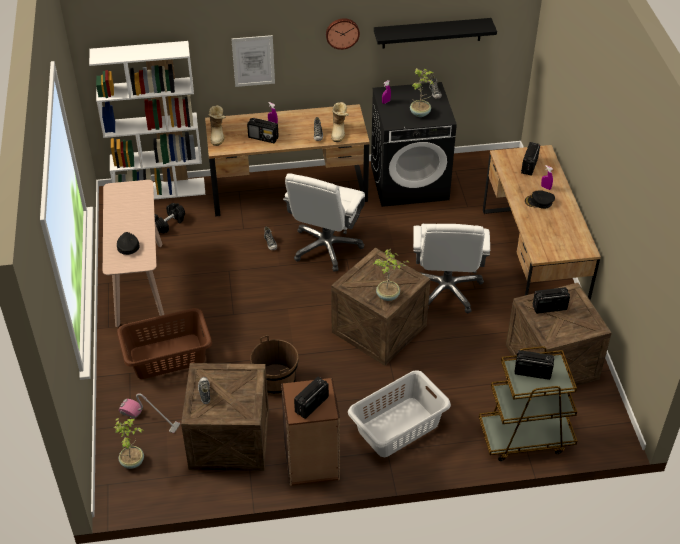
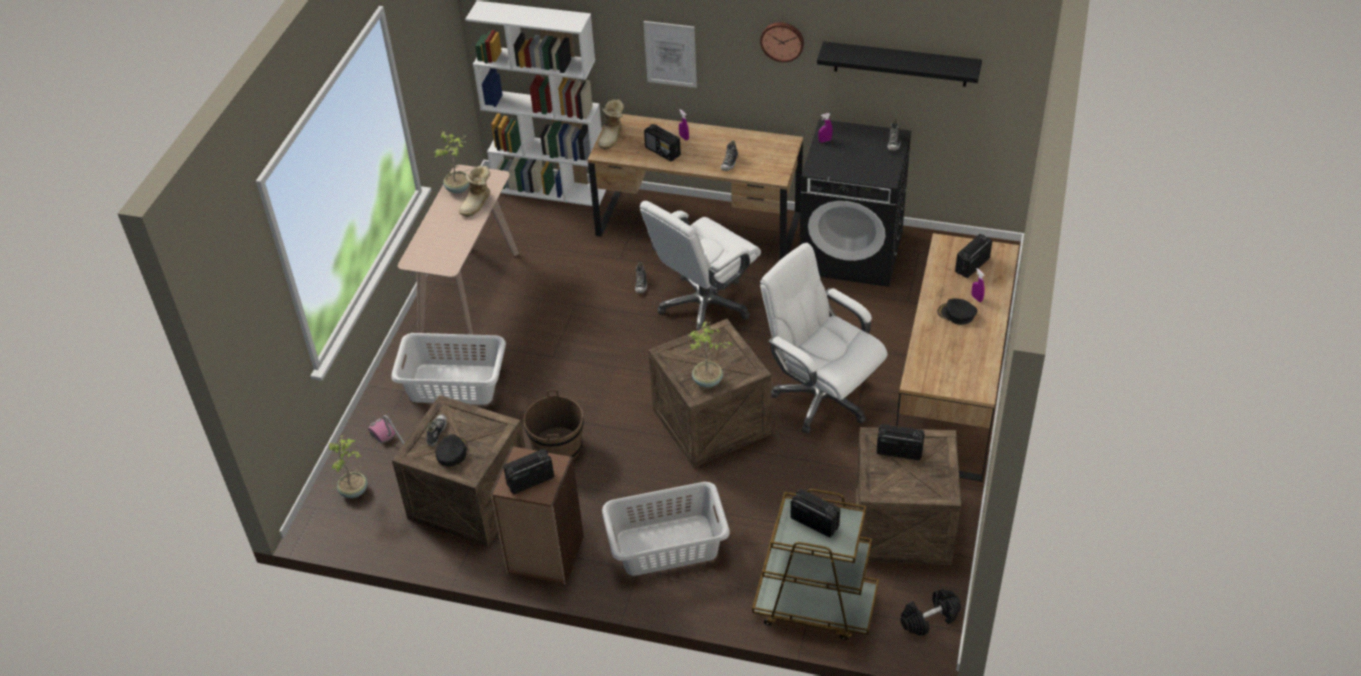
camera: 25 degrees right, 0 degrees up
black cap [117,232,140,255] -> black cap moved to [436,434,468,466]
brown laundry basket [117,308,212,379] -> white laundry basket [392,333,506,405]
black dumbbell [154,203,185,234] -> black dumbbell moved to [901,589,961,636]
boot [331,102,349,142] -> boot moved to [459,166,490,217]
potted plant [410,68,434,117] -> potted plant moved to [435,131,470,194]
white office chair [413,224,490,313] -> white office chair turned 105 degrees clockwise [760,243,888,434]

